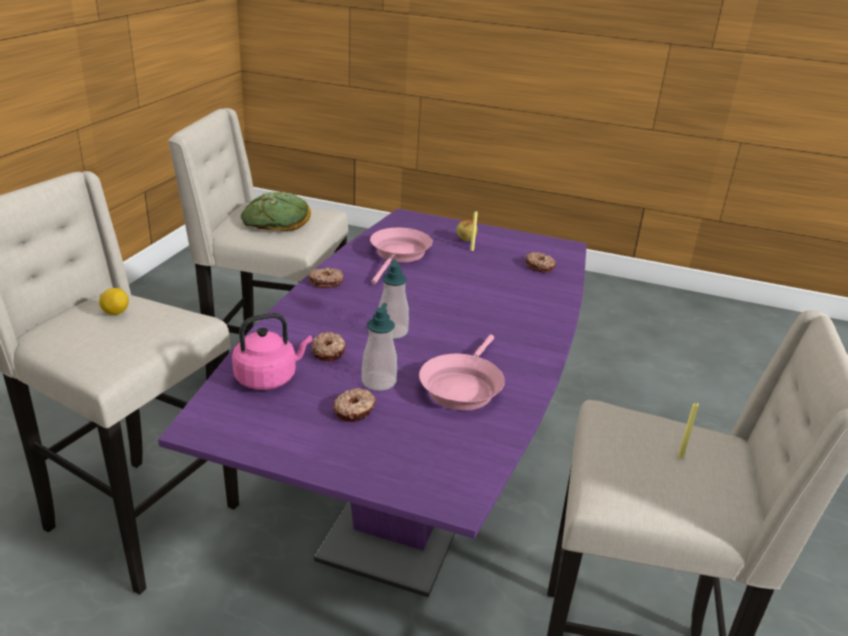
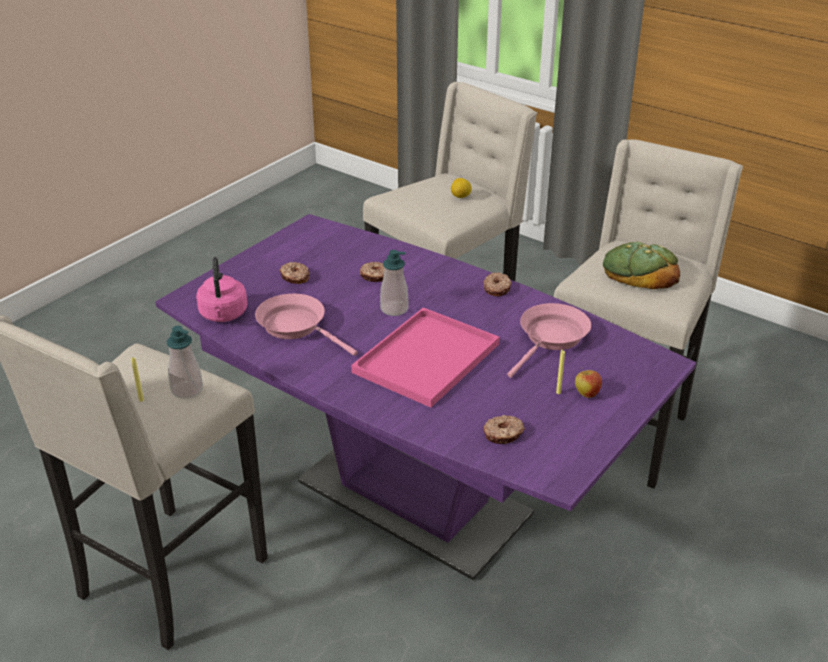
camera: 110 degrees right, 5 degrees up
pink kettle [232,313,312,390] -> pink kettle moved to [196,257,247,322]
soap dispenser [361,303,397,391] -> soap dispenser moved to [167,326,203,399]
pink frying pan [370,228,433,284] -> pink frying pan turned 90 degrees counterclockwise [507,303,591,378]
none -> pink tray [351,308,500,408]

